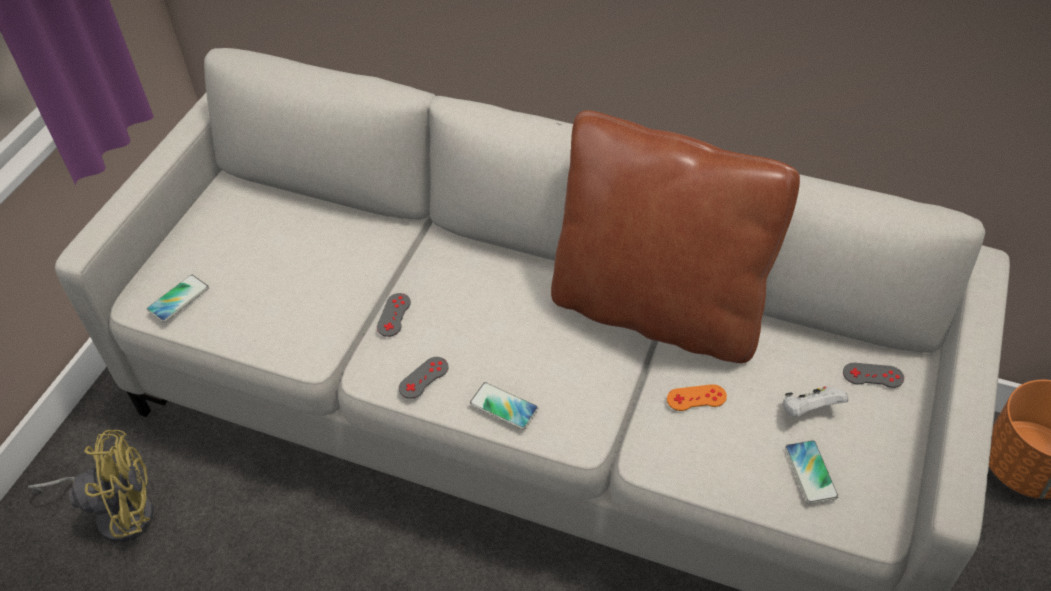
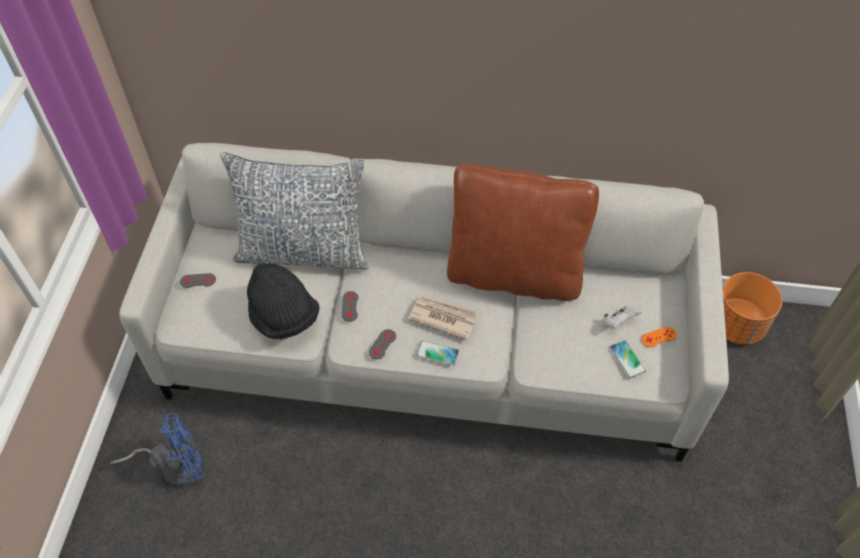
camera: 15 degrees left, 5 degrees up
yellow fan [28,430,154,542] -> blue fan [111,413,205,486]
phone [147,275,209,322] -> none
orange game controller [667,384,727,411] -> orange game controller moved to [642,327,677,347]
grey game controller [843,363,904,388] -> grey game controller moved to [180,273,216,288]
none -> pillow [220,152,368,270]
none -> black hat [247,263,320,339]
none -> newspaper [408,297,478,340]

